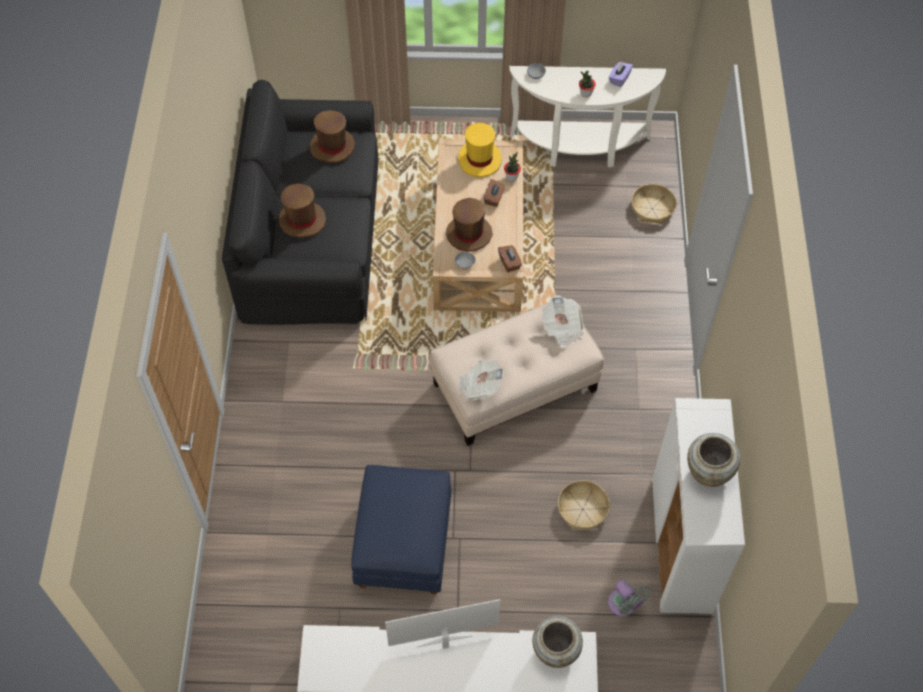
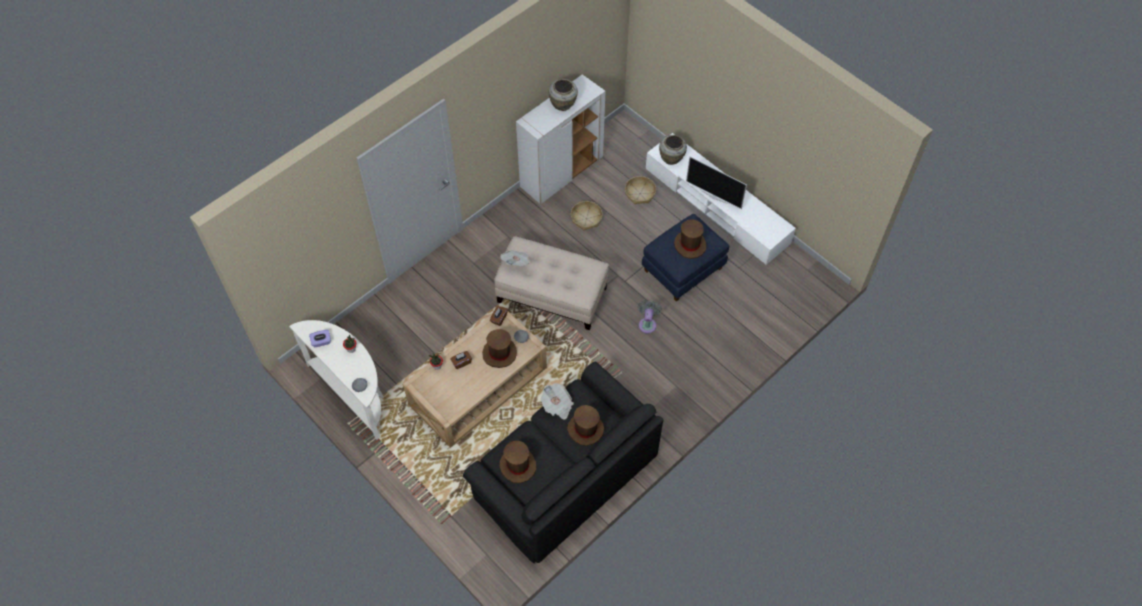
camera: 135 degrees left, 0 degrees up
newspaper [457,360,505,400] -> newspaper moved to [540,383,574,420]
yellow hat [458,123,501,178] -> none
grey fan [608,579,651,616] -> grey fan moved to [637,300,662,333]
basket [631,184,676,224] -> basket moved to [625,176,656,204]
none -> brown hat [674,219,706,259]

